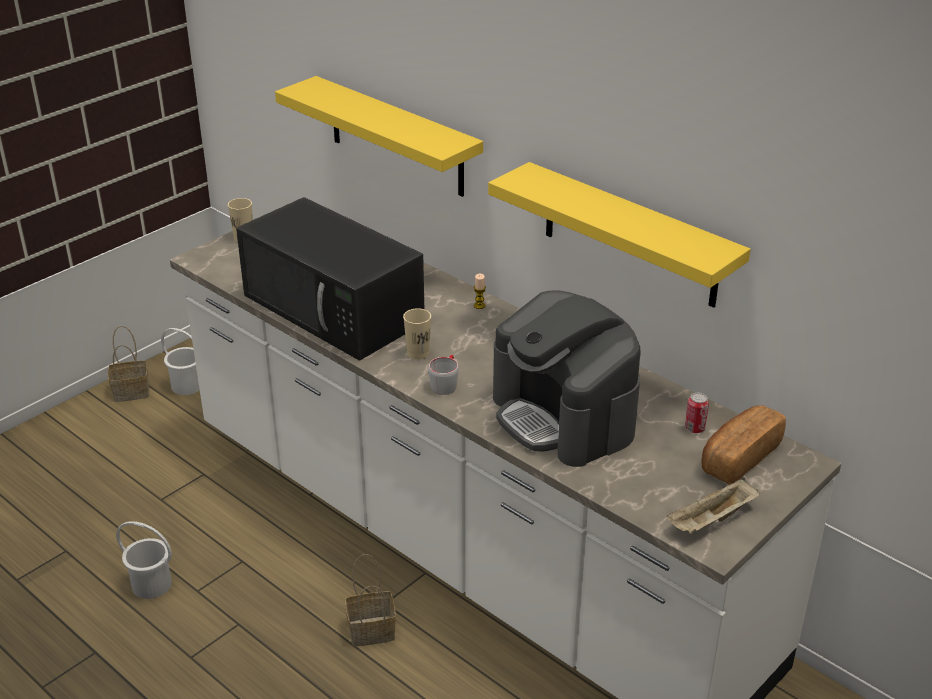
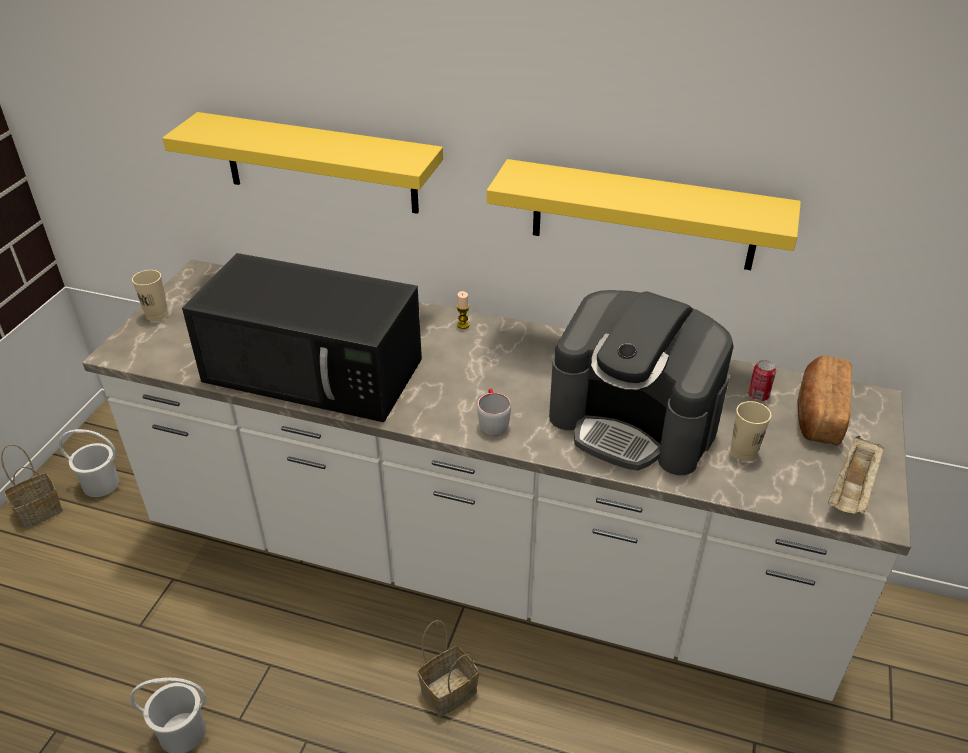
camera: 25 degrees left, 5 degrees up
beige cup [403,308,431,360] -> beige cup moved to [730,401,771,461]

